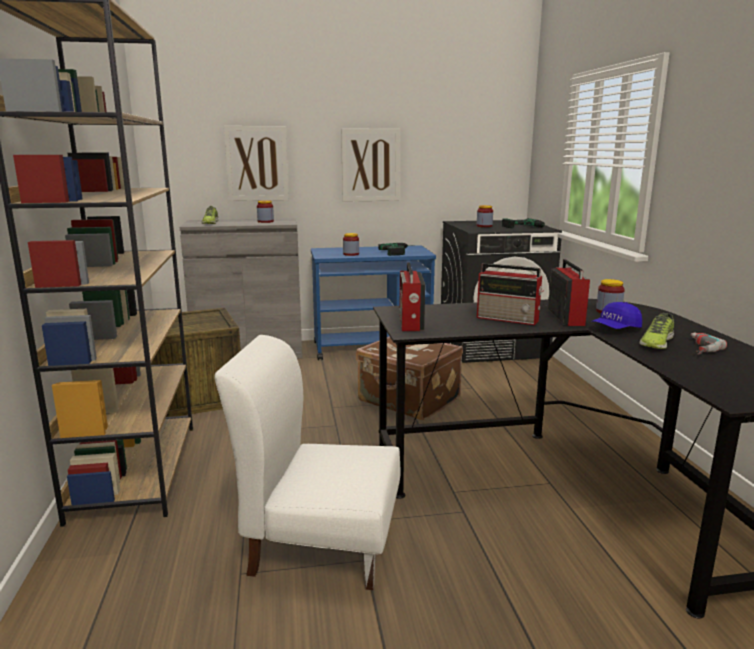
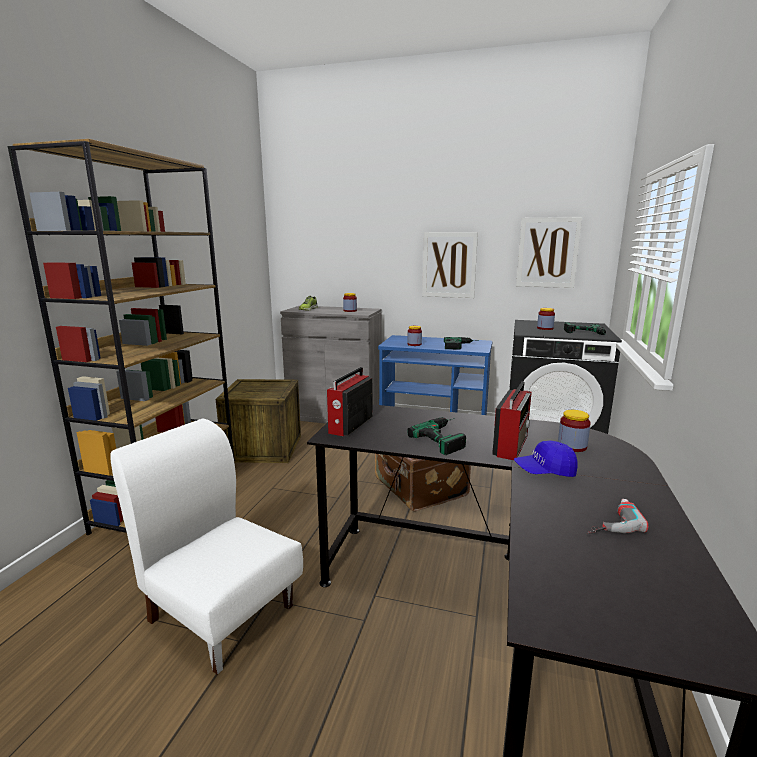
camera: 25 degrees right, 0 degrees up
picture [224,126,289,201] -> picture moved to [516,217,582,288]
radio [477,263,544,325] -> power drill [407,417,466,455]
shoe [639,313,674,349] -> none

